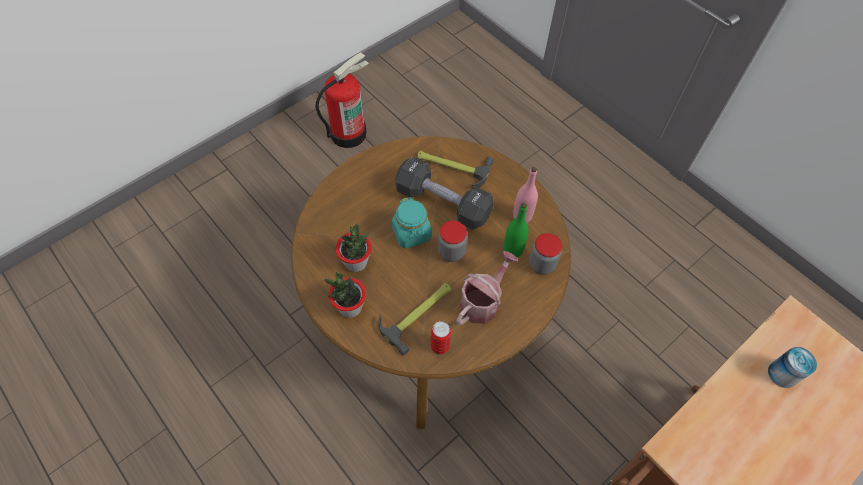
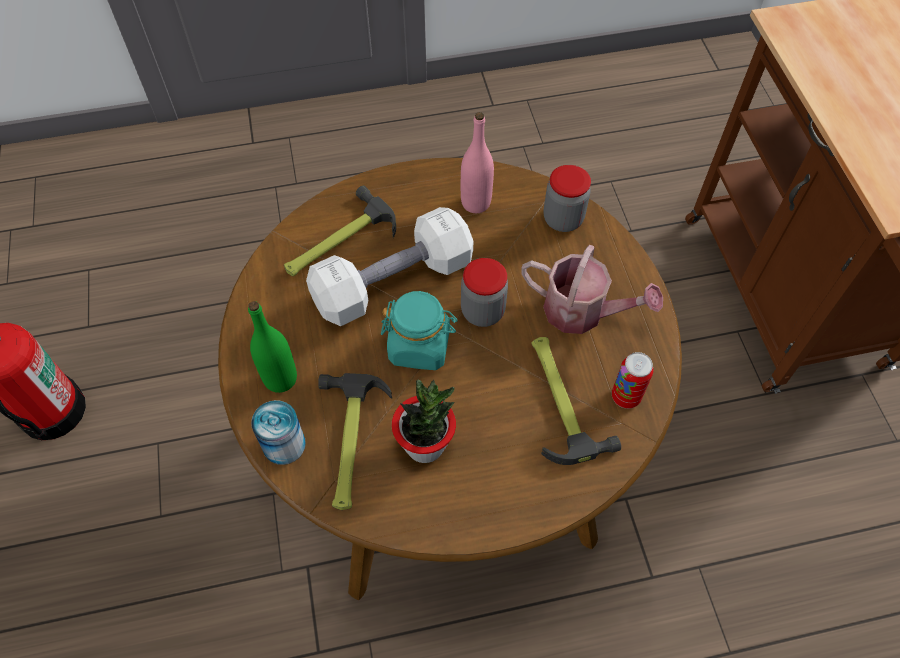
camera: 60 degrees left, 0 degrees up
potted plant [325,272,366,318] -> none
black dumbbell [395,157,494,230] -> white dumbbell [306,207,474,326]
watering can [456,251,518,325] -> watering can turned 135 degrees clockwise [521,245,663,334]
green bottle [503,203,528,257] -> green bottle moved to [248,301,297,393]
can [768,347,817,388] -> can moved to [251,400,306,465]
none -> hammer [318,373,392,510]

